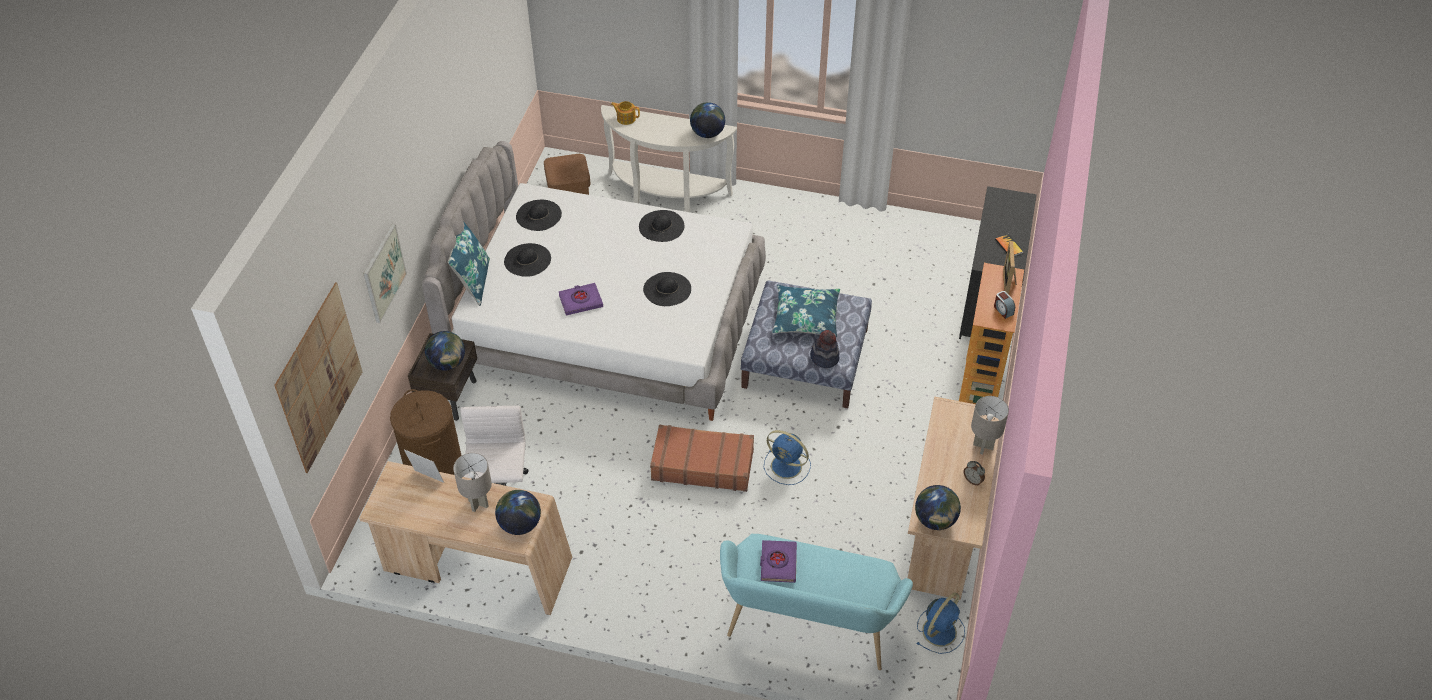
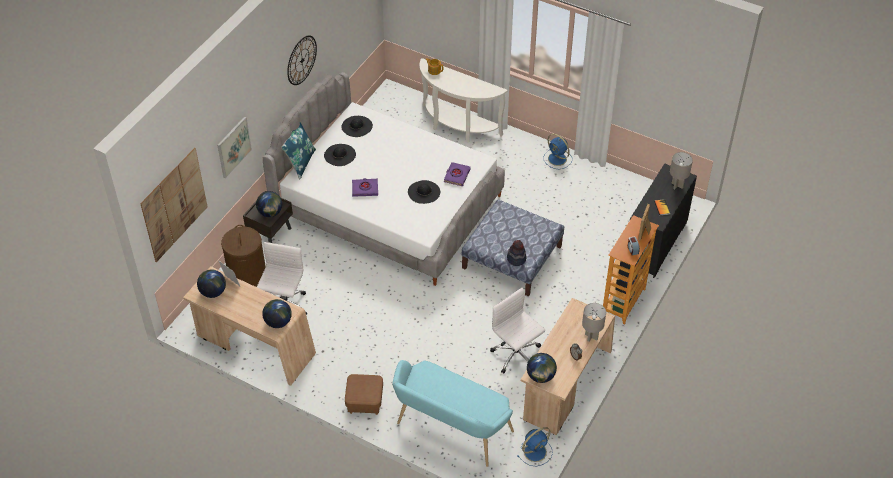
camera: 15 degrees right, 0 degrees up
grey table lamp [453,453,492,512] -> grey table lamp moved to [670,152,693,189]
brown ottoman [544,154,591,195] -> brown ottoman moved to [345,374,383,415]
black hat [639,210,684,242] -> none
brown suitcase [650,425,754,492] -> none
globe [690,102,725,138] -> globe moved to [197,269,226,298]
purple book [760,540,797,583] -> purple book moved to [444,162,471,186]
blue fan [764,430,811,485] -> blue fan moved to [543,134,572,169]
blue pillow [772,285,840,338] -> none
none -> wall clock [287,35,317,85]
none -> white office chair [490,288,545,374]

